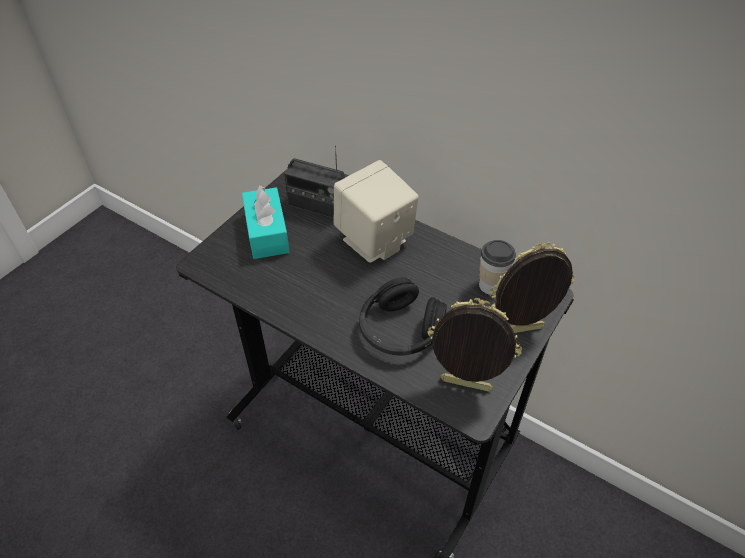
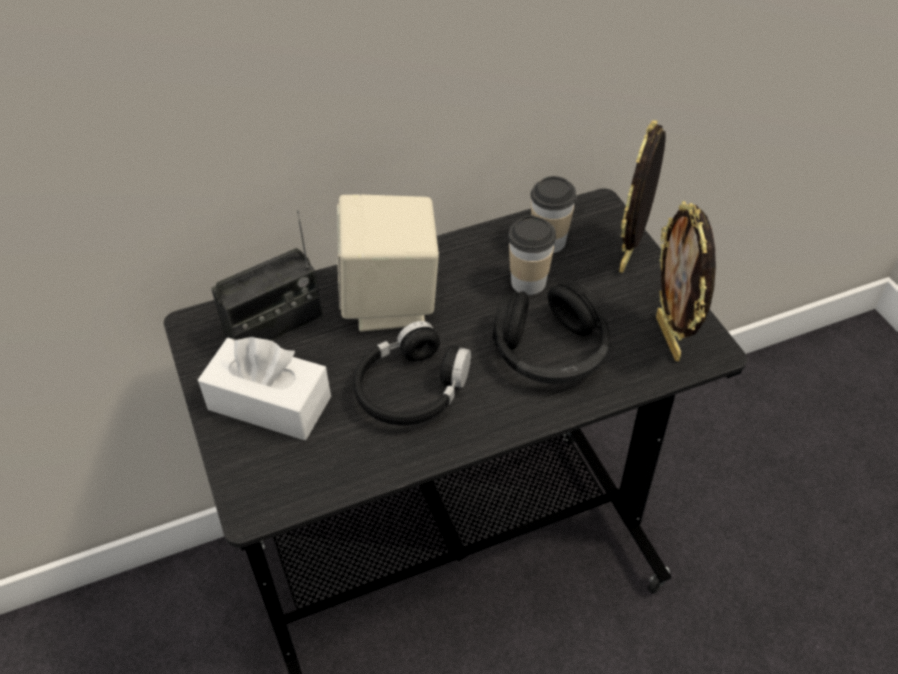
camera: 55 degrees left, 0 degrees up
turquoise tissue box [242,185,290,259] -> white tissue box [198,337,331,440]
picture frame [427,298,522,392] -> picture frame turned 60 degrees counterclockwise [656,201,716,361]
none -> black headphones [353,321,471,425]
none -> cup [508,215,556,295]

